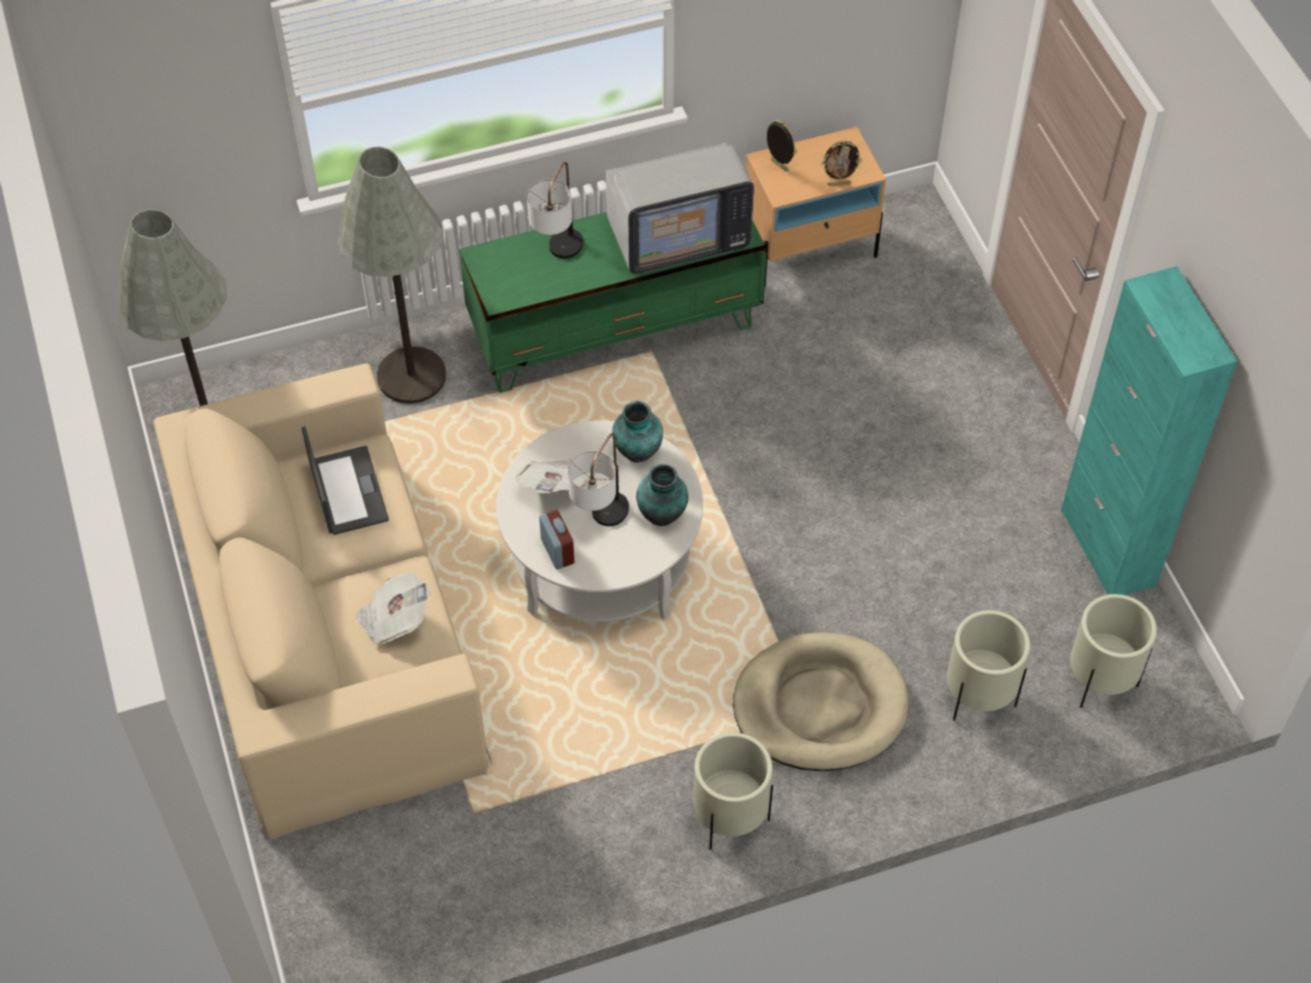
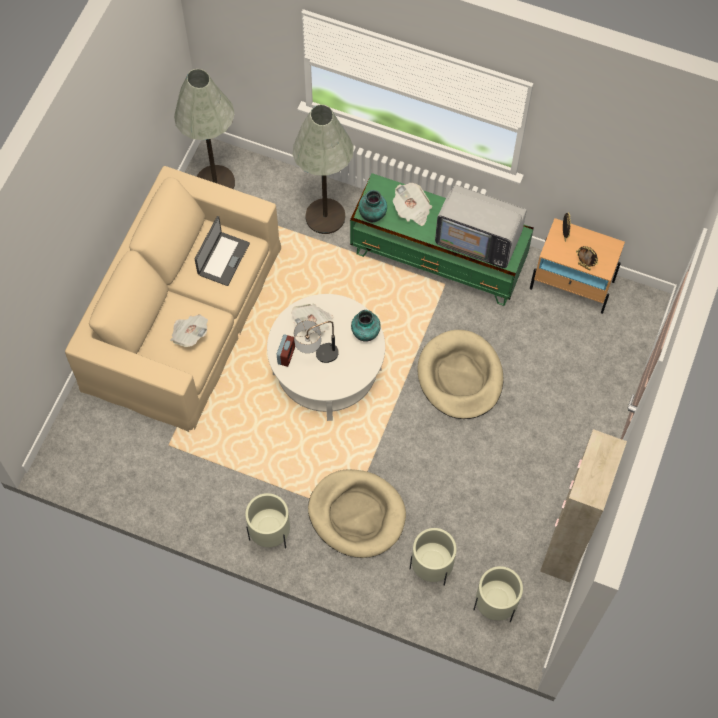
camera: 40 degrees right, 10 degrees up
table lamp [527,162,583,259] -> newspaper [393,183,432,226]
vase [636,464,688,526] -> vase moved to [358,190,387,222]
turquoise cabinet [1061,266,1238,595] -> beige cabinet [540,429,627,583]
none -> beige dog bed [417,330,503,419]

